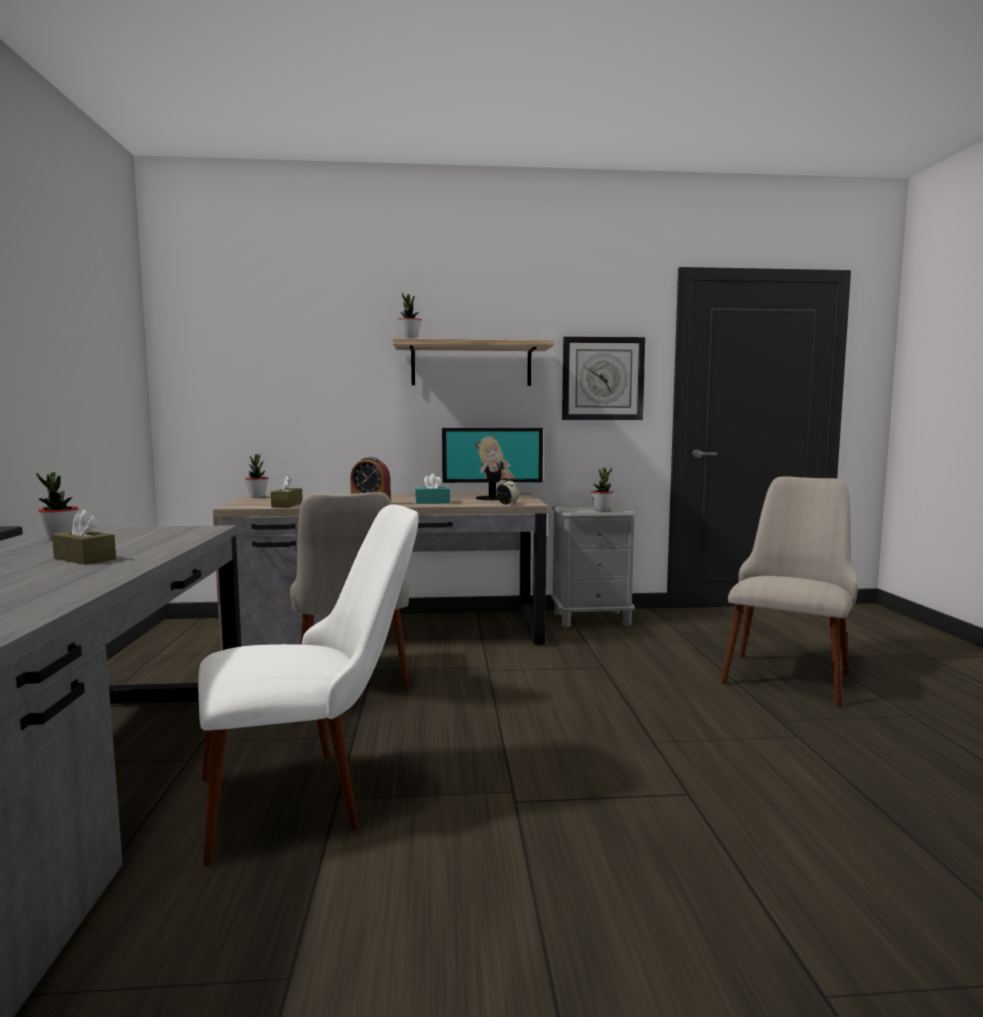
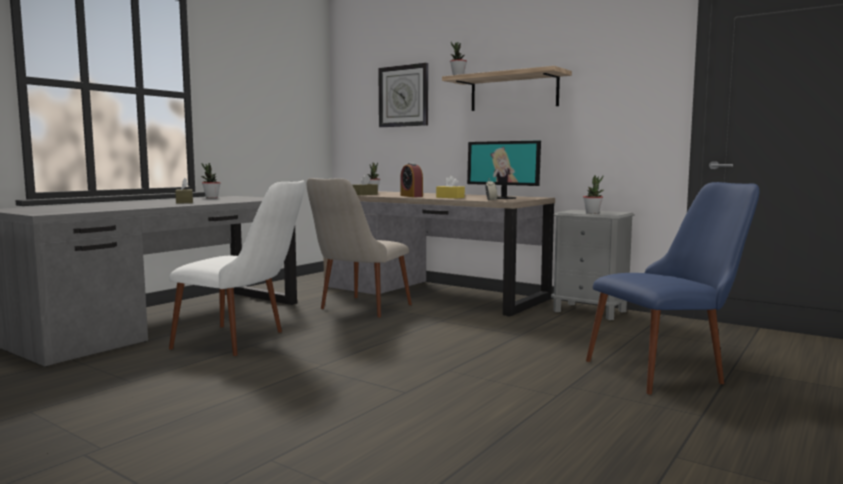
camera: 40 degrees right, 0 degrees up
turquoise tissue box [415,473,450,504] -> yellow tissue box [436,176,465,198]
wall clock [562,336,645,420] -> wall clock moved to [378,63,428,127]
beige chair [721,476,858,707] -> blue chair [586,182,760,395]

